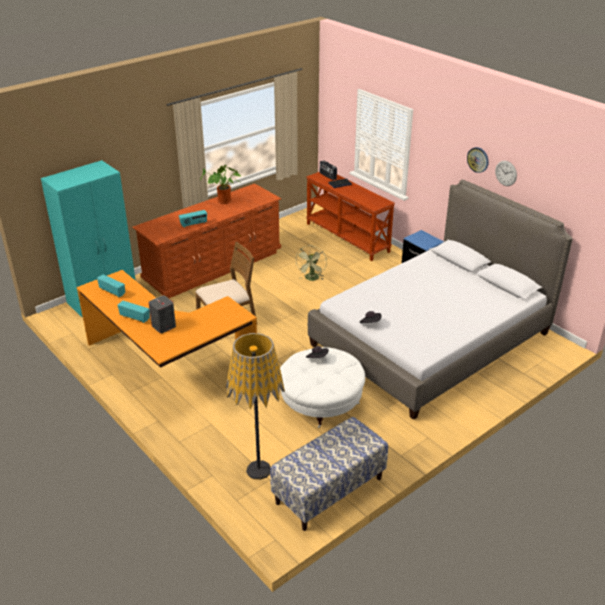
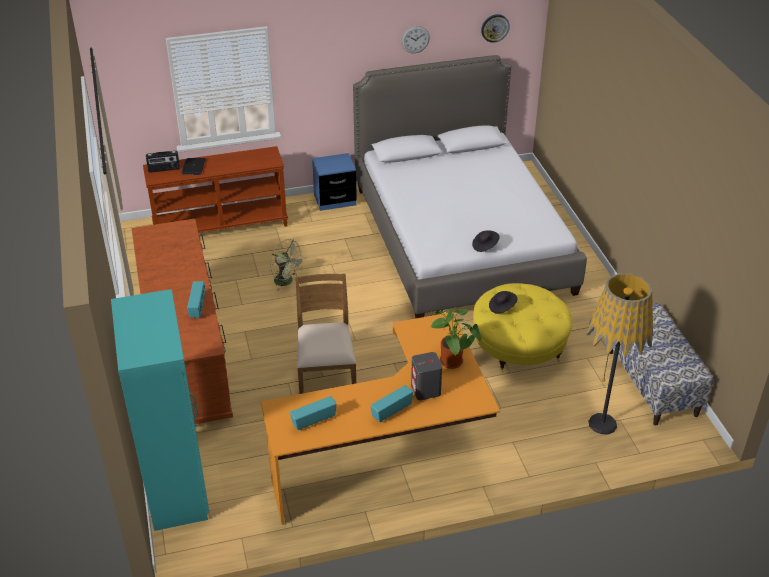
camera: 65 degrees left, 5 degrees up
potted plant [200,165,242,204] -> potted plant moved to [431,309,481,369]
white ottoman [280,347,365,428] -> yellow ottoman [473,283,572,372]
wall clock [467,147,489,173] -> wall clock moved to [481,14,510,43]

